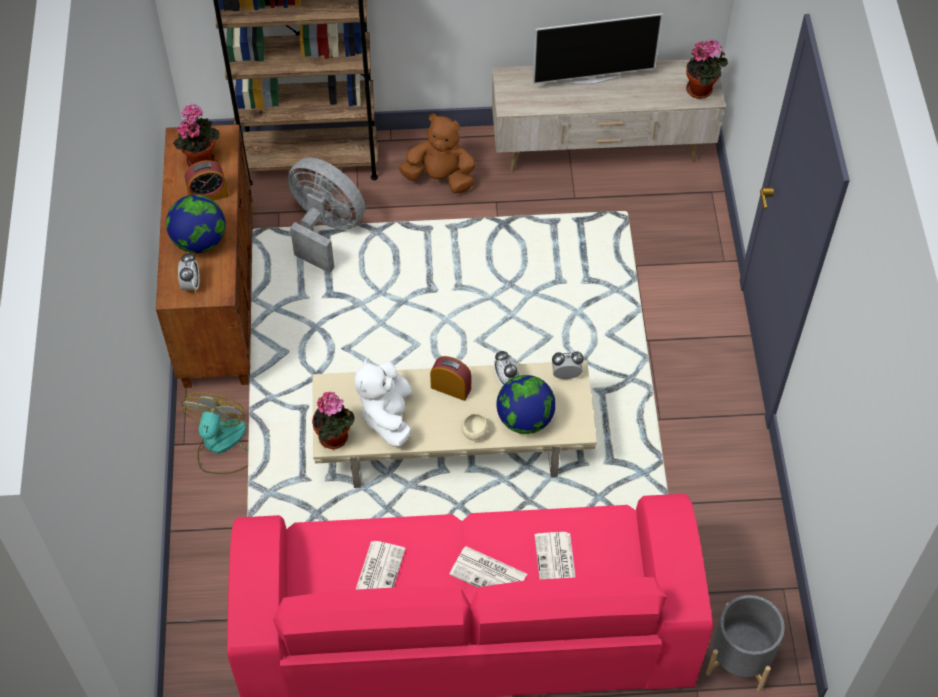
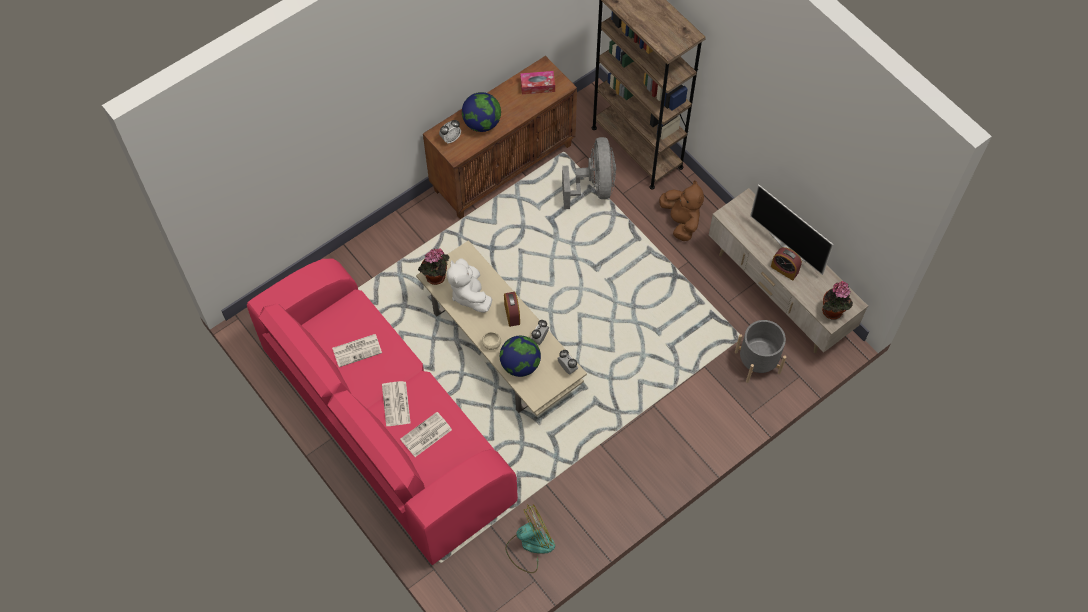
camera: 55 degrees right, 5 degrees up
potted plant [173,104,220,167] -> tissue box [520,71,555,94]
fan [181,392,249,474] -> fan moved to [505,504,555,573]
alarm clock [185,160,229,201] -> alarm clock moved to [771,247,802,280]
white plush toy [355,357,412,447] -> white plush toy turned 75 degrees counterclockwise [447,258,492,313]
grey planter [706,595,785,692] -> grey planter moved to [735,320,786,383]

